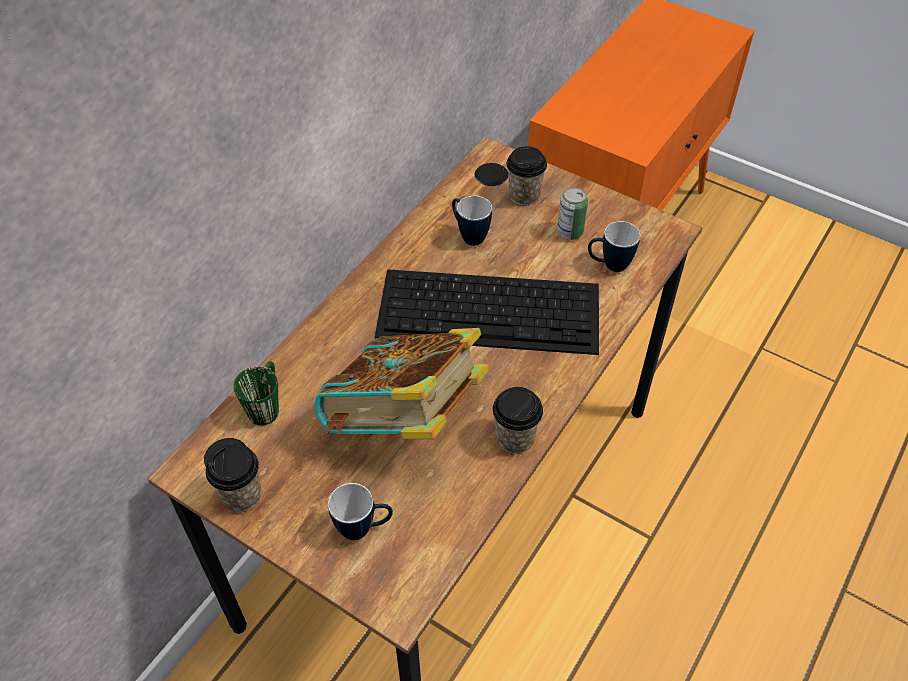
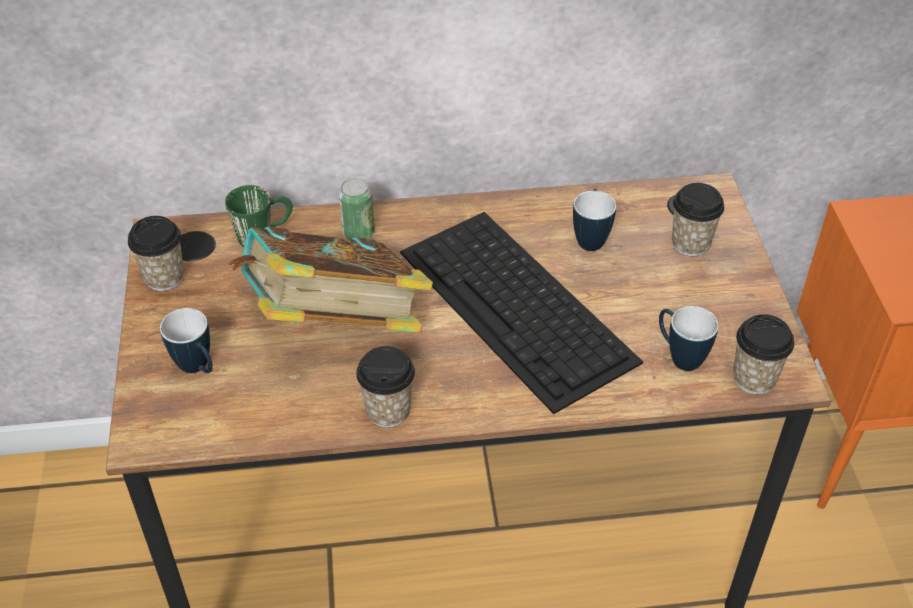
camera: 50 degrees right, 5 degrees down
can [557,187,588,240] -> can moved to [339,178,375,239]
none -> cup [733,314,794,394]

